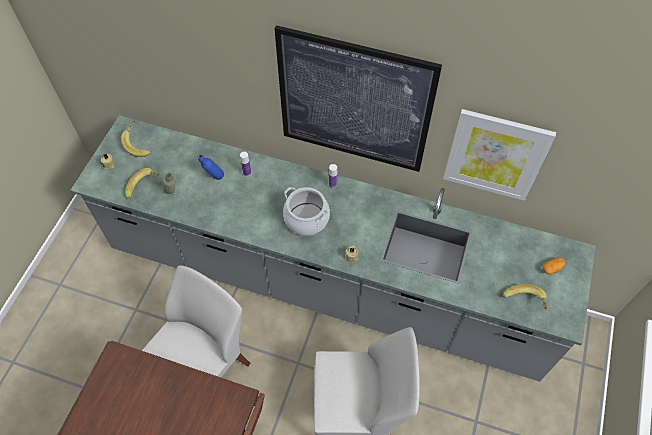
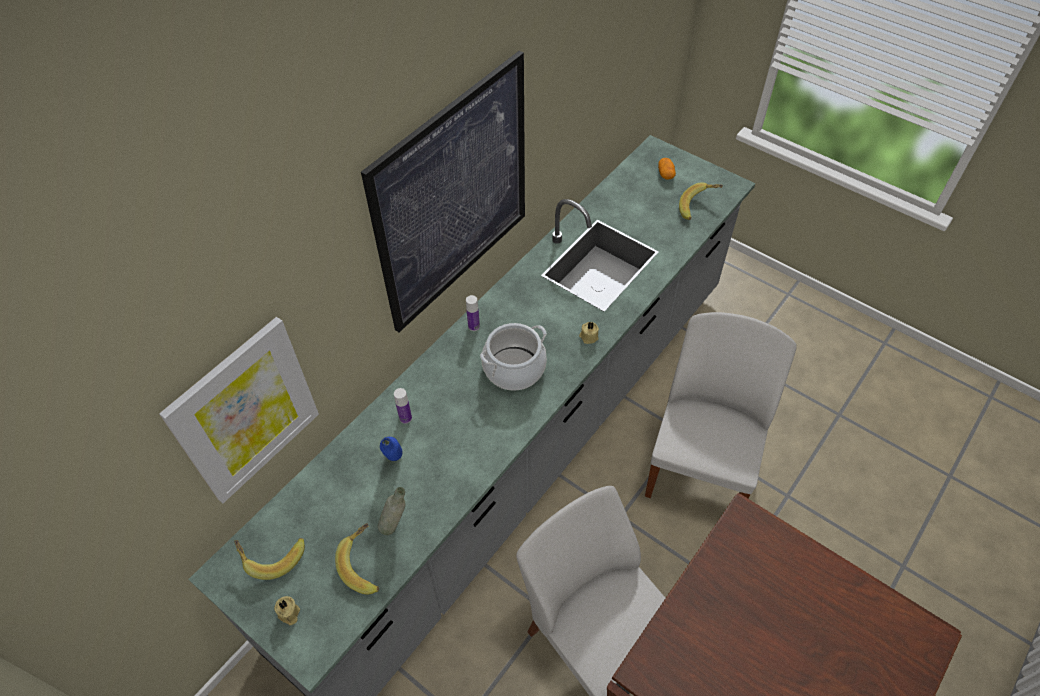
camera: 70 degrees left, 5 degrees down
picture [443,109,556,201] -> picture moved to [159,317,319,503]

